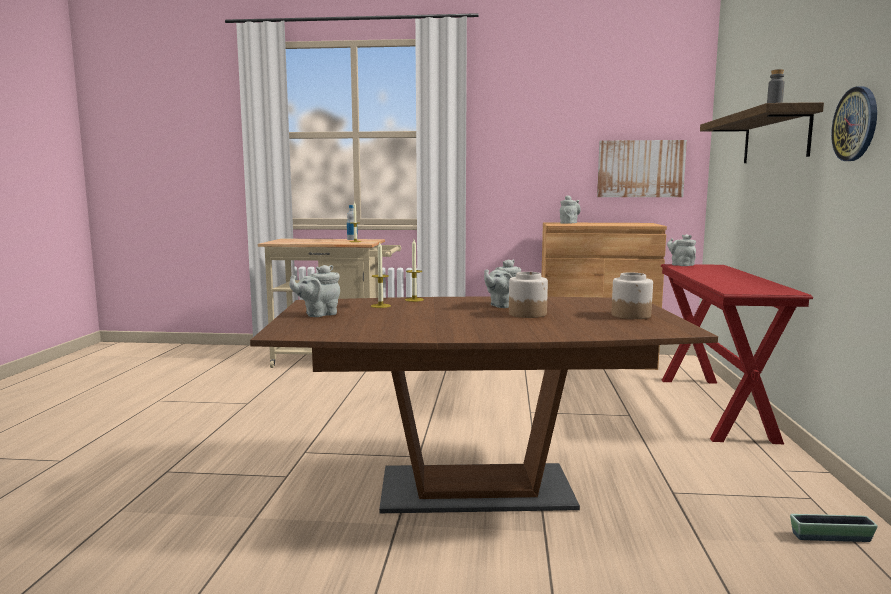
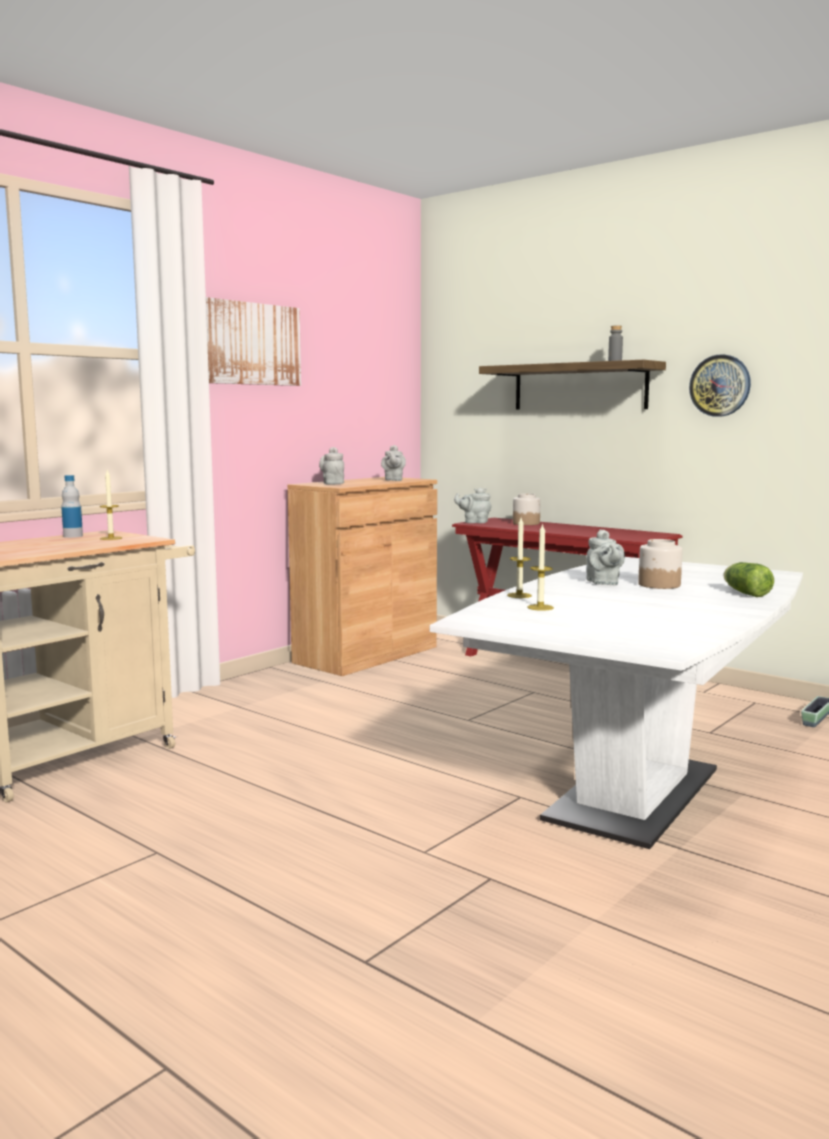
camera: 55 degrees left, 0 degrees up
brown dining table [250,297,718,513] -> white dining table [430,557,803,849]
grey teapot [289,265,340,317] -> grey teapot moved to [381,445,406,481]
picture [597,140,687,197] -> picture moved to [206,297,301,386]
jar [612,273,653,319] -> jar moved to [513,493,541,525]
none -> lettuce [723,562,774,597]

